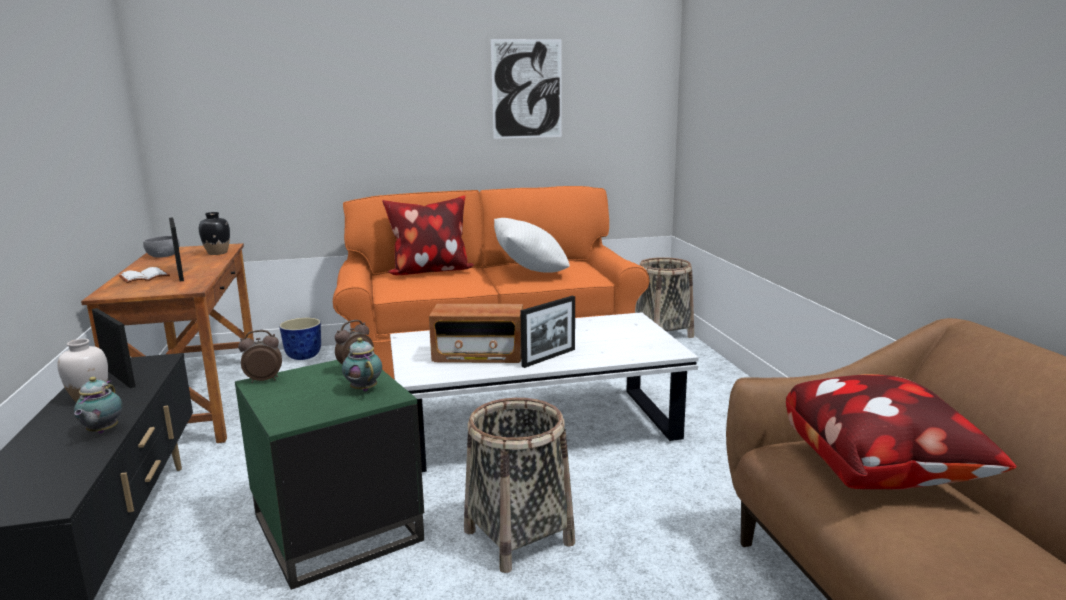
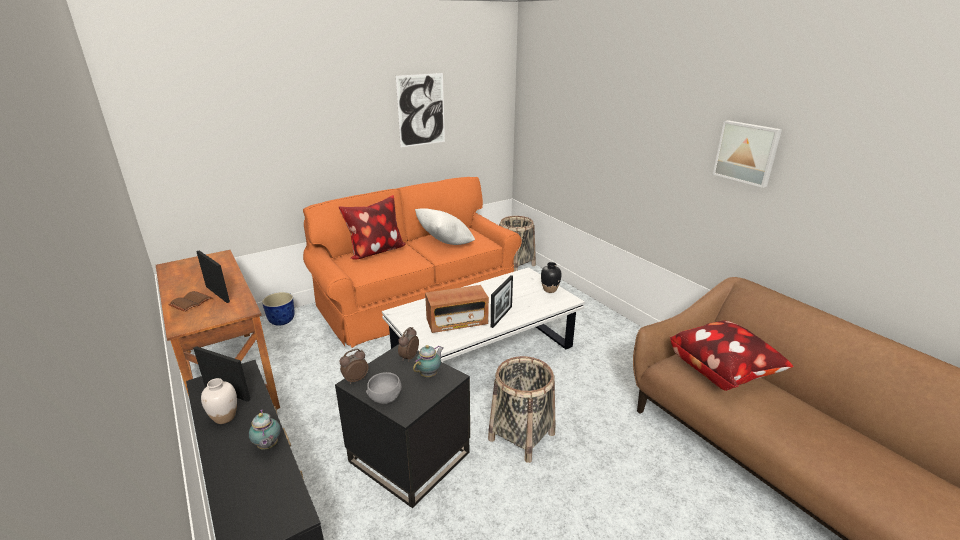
camera: 20 degrees left, 10 degrees up
white book [119,267,170,283] -> brown book [168,291,213,312]
grey bowl [143,236,180,257] -> grey bowl moved to [366,372,402,404]
black vase [199,212,230,255] -> black vase moved to [541,262,562,293]
green side table [235,360,424,590] -> black side table [335,344,470,508]
teapot [342,338,382,391] -> teapot turned 90 degrees clockwise [413,345,443,377]
none -> picture [713,120,782,188]

